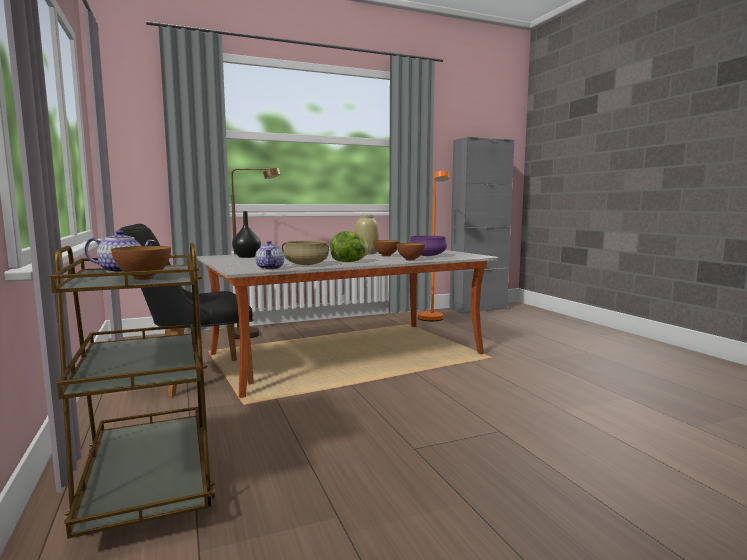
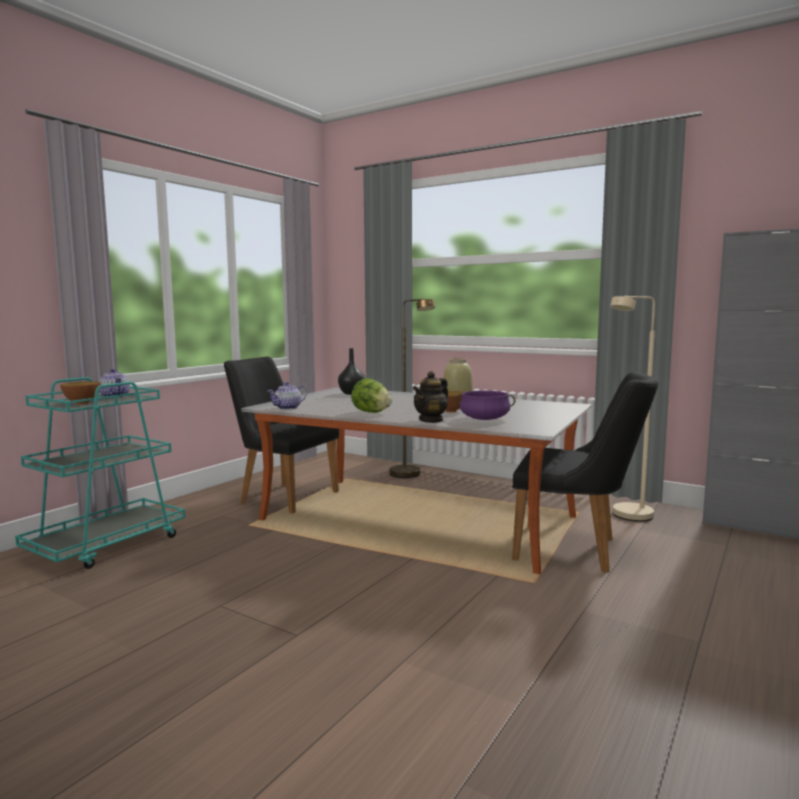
camera: 55 degrees right, 0 degrees up
brown cart [50,243,216,539] -> turquoise cart [15,377,185,569]
beige cooking pot [282,241,329,265] -> none
bowl [397,243,425,260] -> teapot [413,371,448,423]
orange floor lamp [418,171,449,321] -> beige floor lamp [611,296,655,522]
none -> black chair [512,372,659,573]

